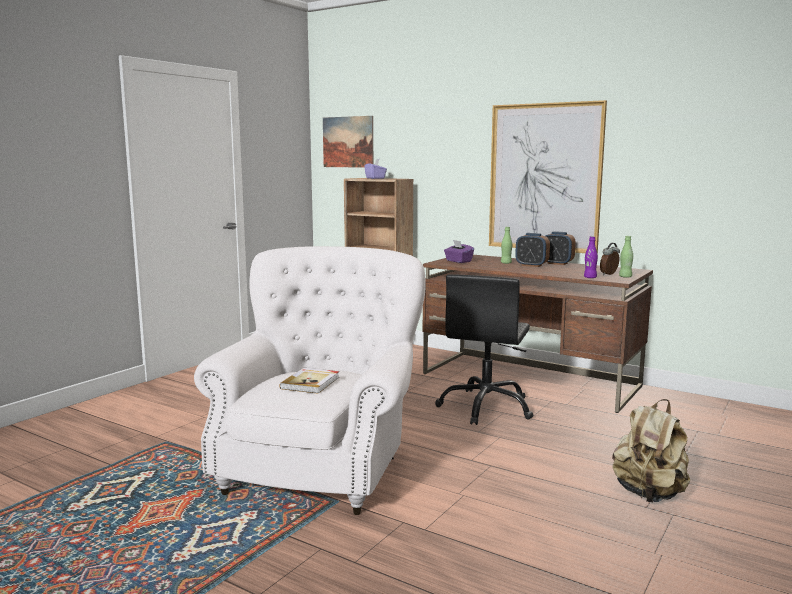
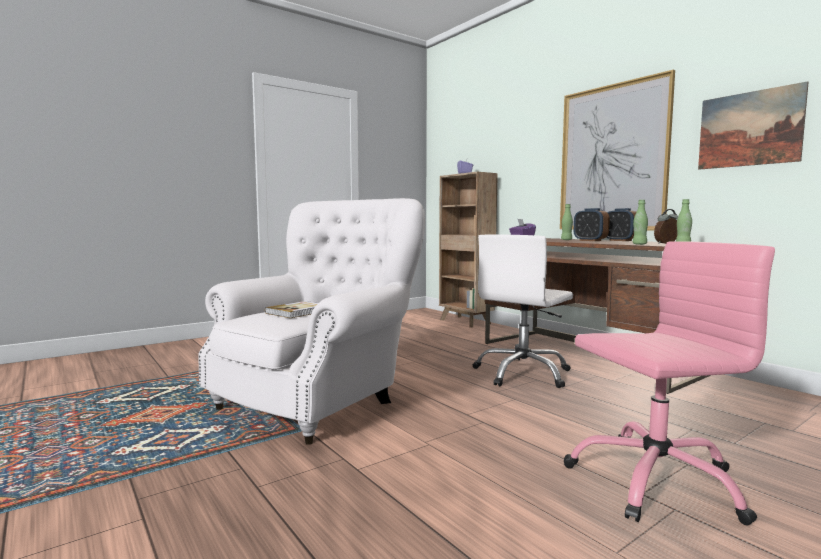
camera: 20 degrees right, 5 degrees down
picture [323,116,373,168] -> picture moved to [698,81,809,170]
black office chair [435,274,533,425] -> white office chair [473,234,573,388]
purple bottle [584,236,598,278] -> green bottle [632,200,648,245]
beige backpack [612,399,690,503] -> pink office chair [564,241,775,526]

